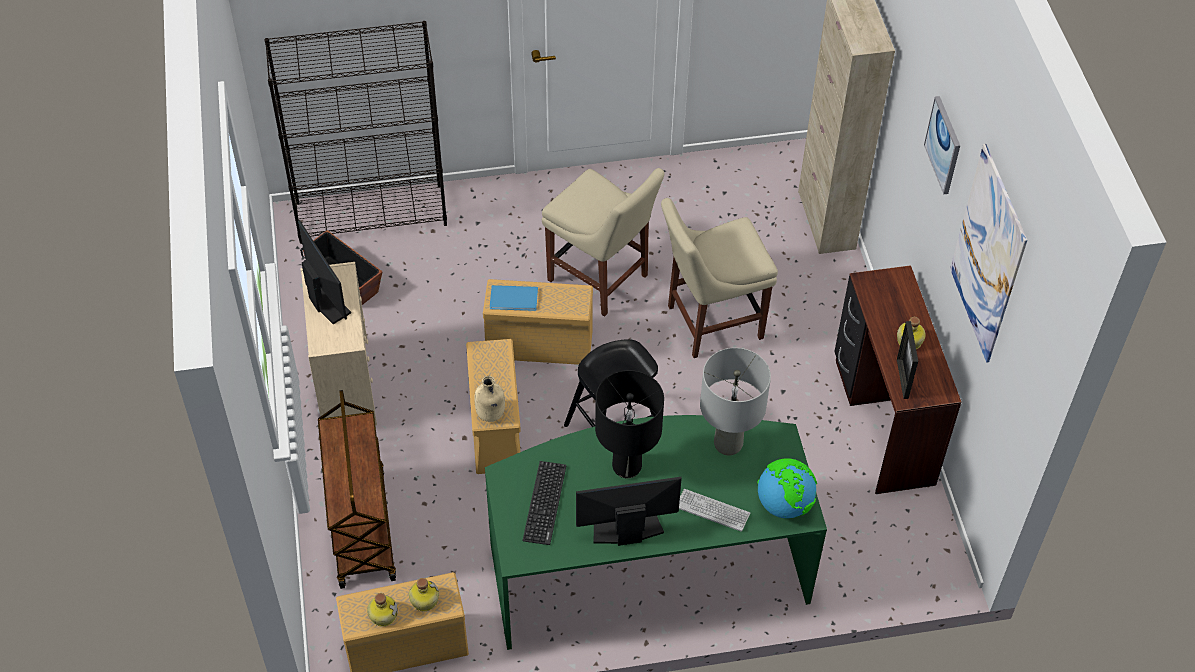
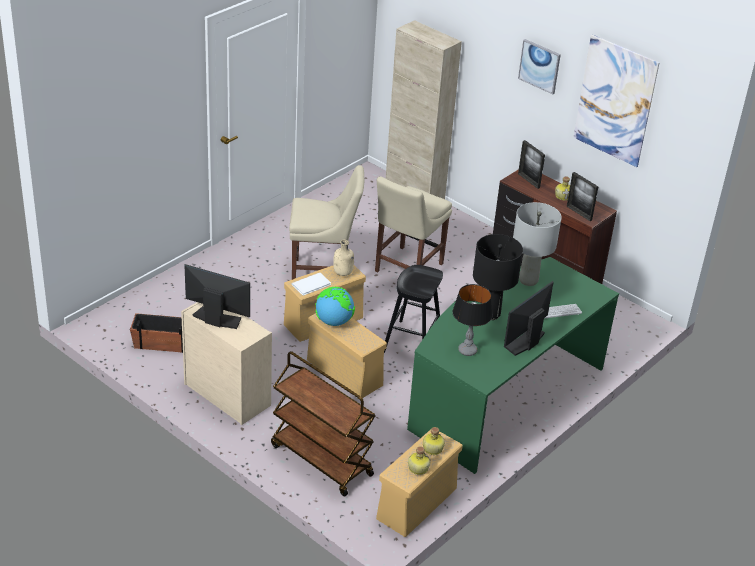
camera: 40 degrees left, 15 degrees down
black bookcase [264,21,447,244] -> none
beige bottle [474,376,505,422] -> beige bottle moved to [333,240,354,276]
blue book [490,285,538,311] -> white book [291,273,331,296]
keyboard [522,461,566,545] -> table lamp [452,284,493,356]
globe [757,458,817,519] -> globe moved to [315,287,355,326]
none -> picture frame [518,140,545,189]

